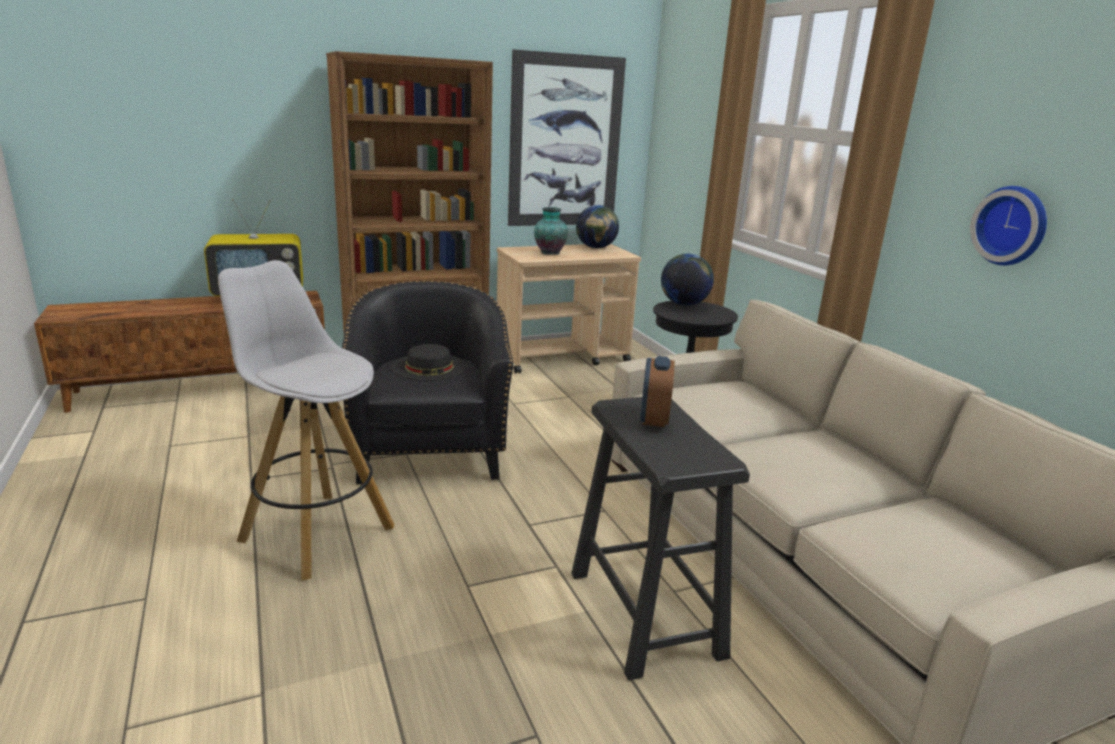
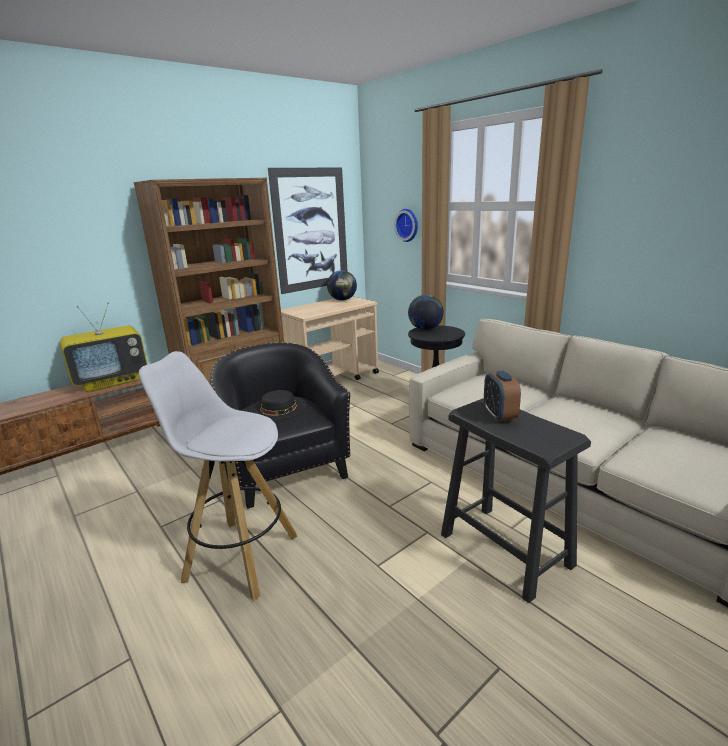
camera: 15 degrees left, 0 degrees up
vase [534,207,568,255] -> none
wall clock [970,186,1047,265] -> wall clock moved to [394,209,418,242]

